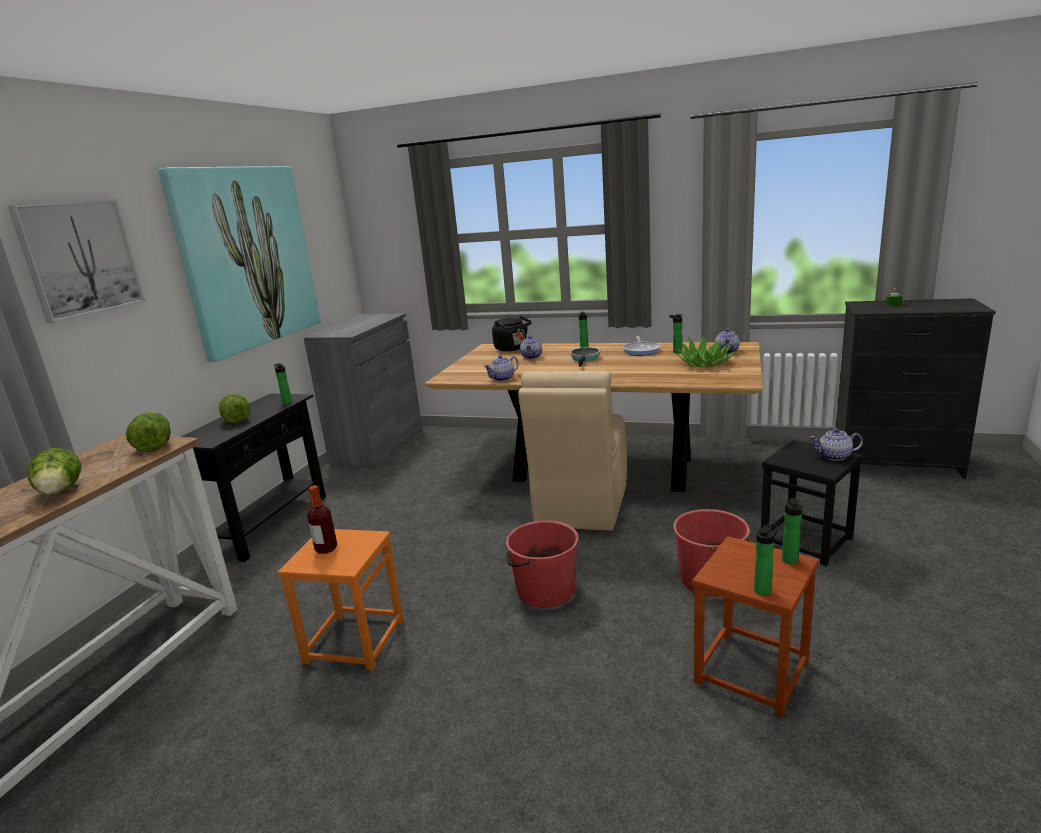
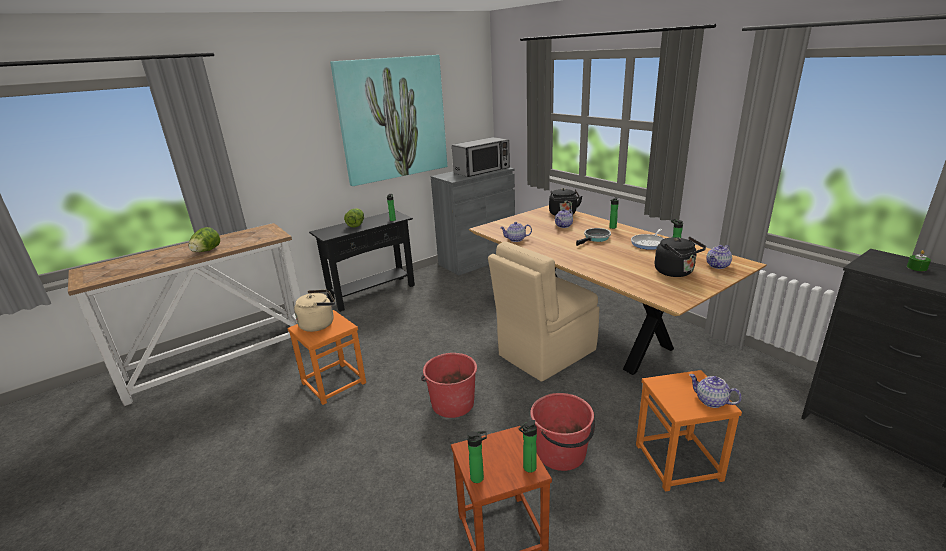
camera: 35 degrees right, 5 degrees up
picture [8,199,145,323] -> none
lettuce [126,412,171,452] -> none
bottle [307,485,337,554] -> beige kettle [294,290,335,332]
potted plant [675,336,736,367] -> black kettle [655,237,706,277]
black stool [761,440,863,566] -> orange stool [636,370,742,491]
none -> microwave [452,137,510,177]

